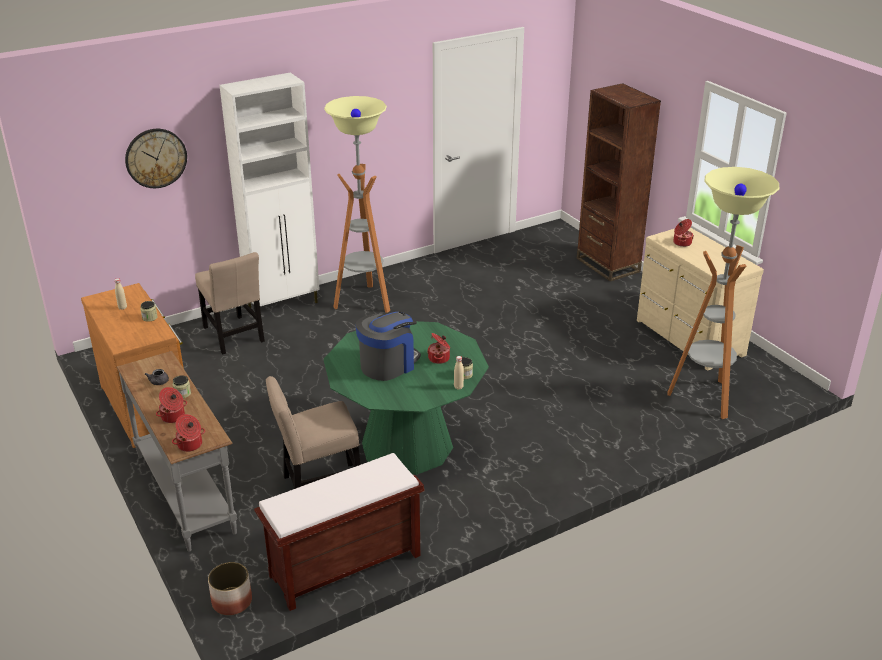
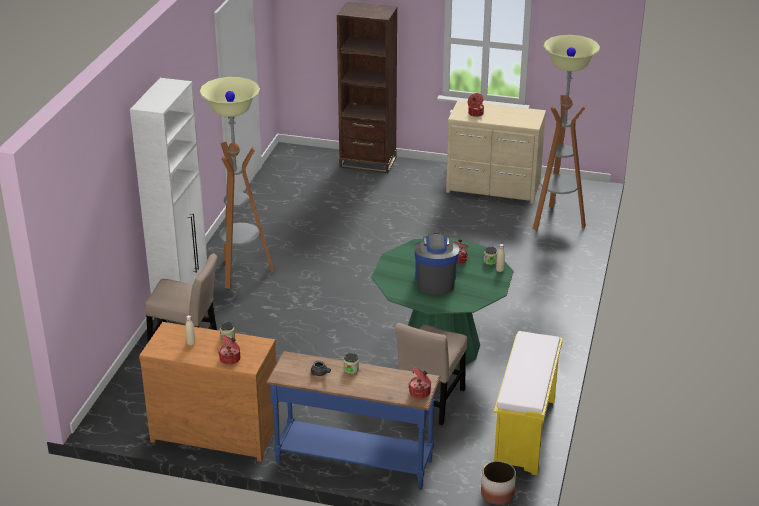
camera: 45 degrees left, 0 degrees up
grey console table [117,351,237,552] -> blue console table [266,351,441,490]
wall clock [125,129,187,188] -> none
cooking pot [156,387,187,423] -> cooking pot moved to [218,335,240,365]
brown bench [254,453,424,611] -> yellow bench [494,331,563,475]

